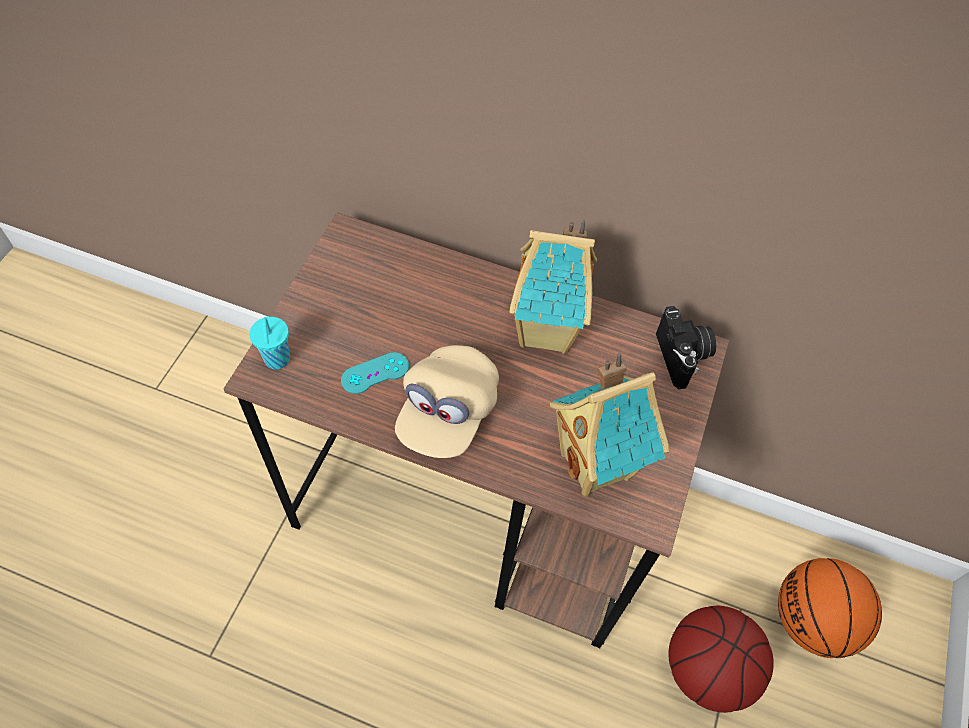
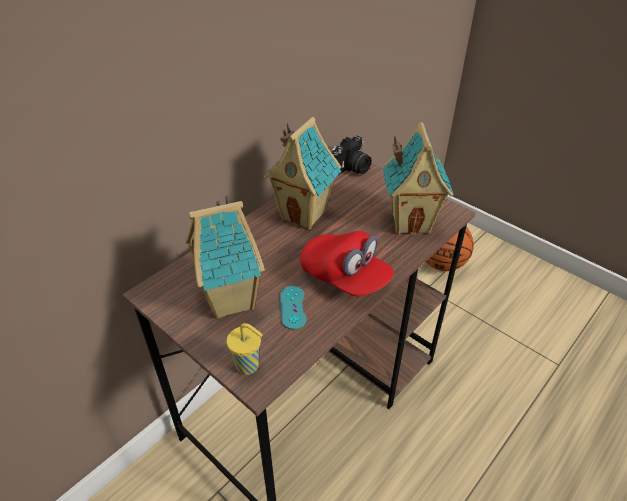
camera: 65 degrees left, 15 degrees down
turquoise cup [249,317,290,370] -> yellow cup [226,323,263,375]
beige cap [395,345,499,458] -> red cap [300,231,394,296]
camera [656,306,716,389] -> camera turned 120 degrees clockwise [331,136,371,174]
basketball [668,606,774,713] -> none
none -> toy house [185,195,265,319]

